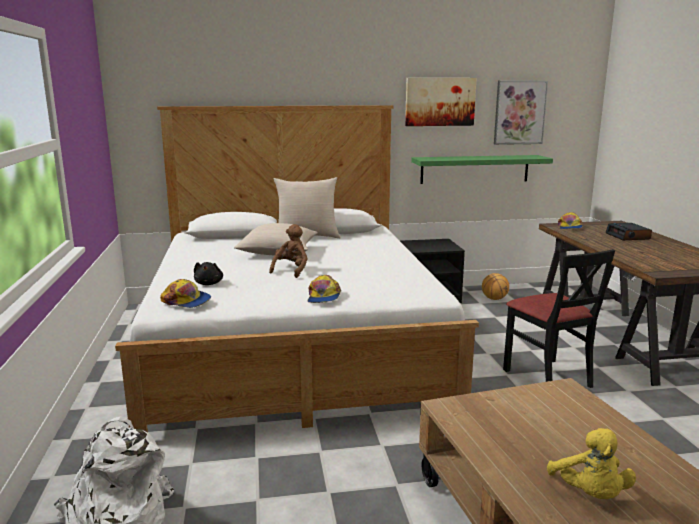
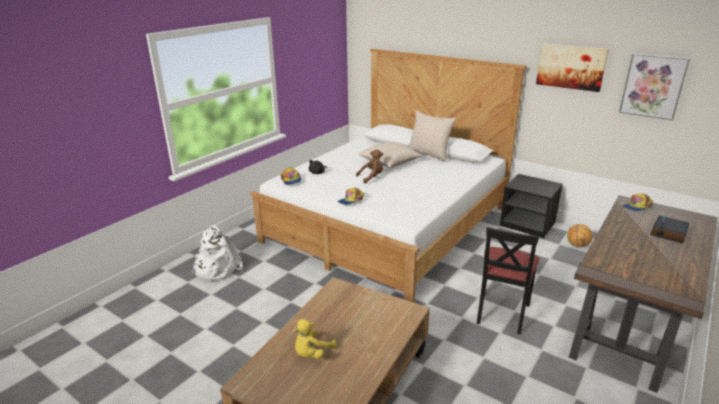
camera: 45 degrees right, 10 degrees up
green shelf [411,155,553,184] -> none

